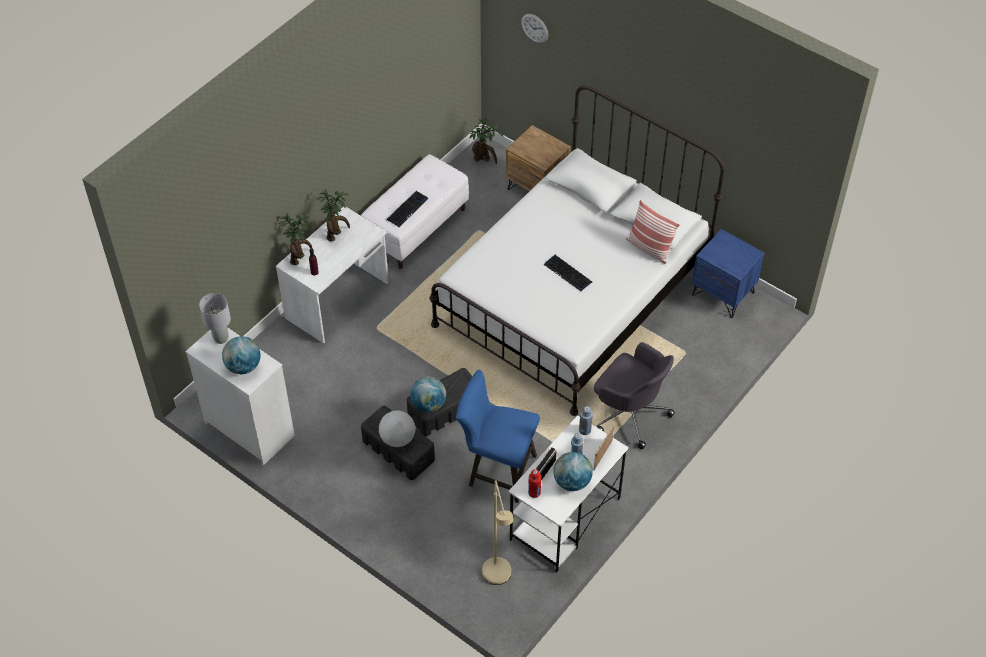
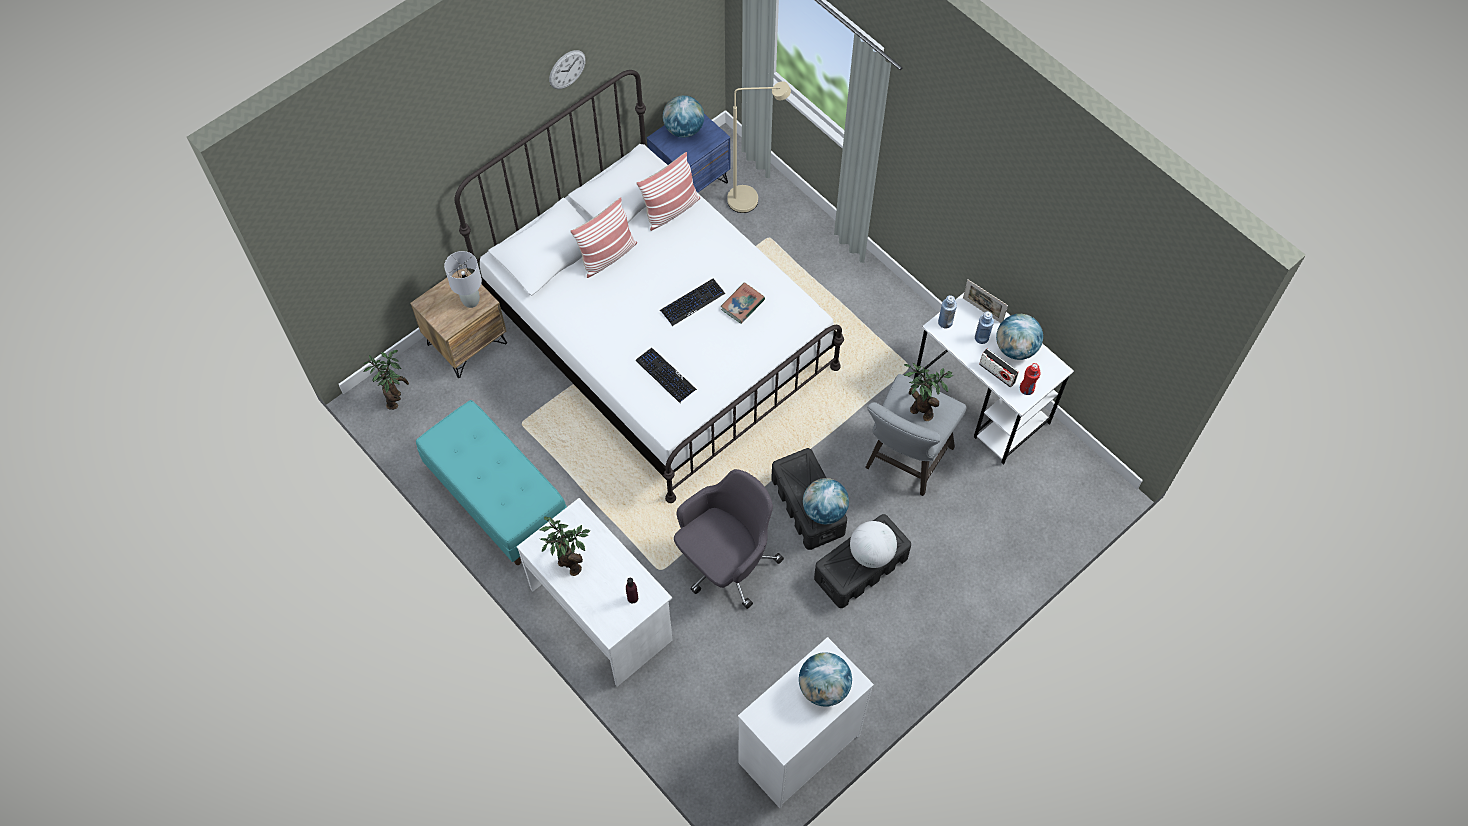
camera: 80 degrees left, 10 degrees up
grey table lamp [199,293,231,344] -> grey table lamp moved to [444,251,482,308]
potted plant [278,213,312,265] -> potted plant moved to [904,362,953,421]
white bench [361,154,469,269] -> turquoise bench [416,400,567,565]
keyboard [386,191,429,227] -> keyboard moved to [636,348,697,403]
blue stool [456,370,540,503] -> grey stool [865,374,967,496]
beige floor lamp [482,480,513,585] -> beige floor lamp moved to [727,81,791,213]
wall clock [521,14,548,43] -> wall clock moved to [549,50,586,89]
grey office chair [594,342,675,449] -> grey office chair moved to [674,469,784,609]
none -> pillow [570,197,637,278]
none -> globe [663,95,704,138]
none -> book [721,282,765,324]

